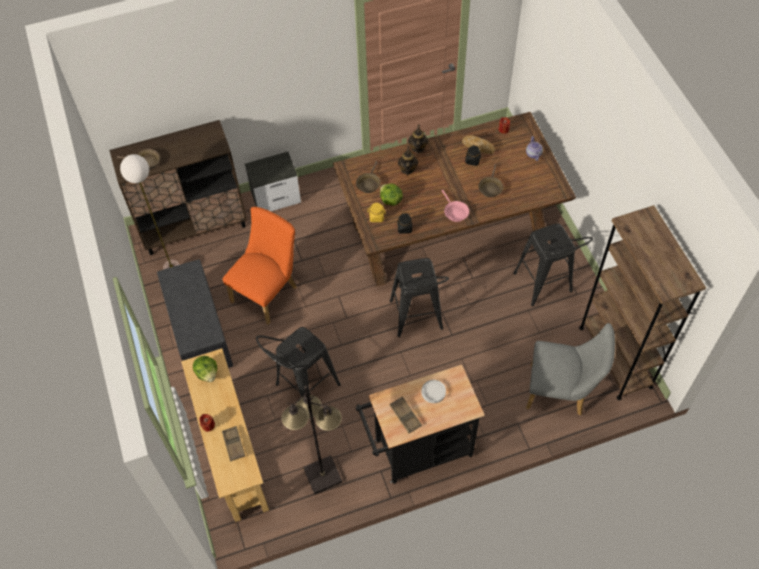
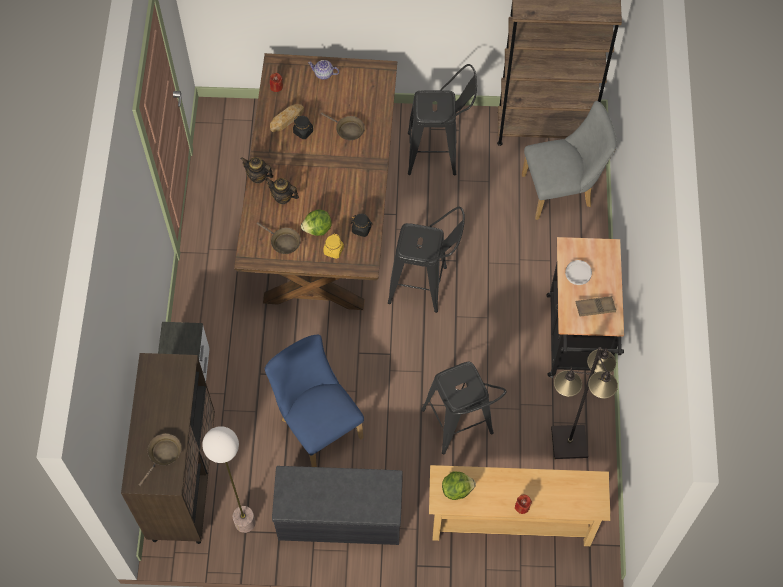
camera: 70 degrees left, 5 degrees up
brown tray [222,426,245,461] -> none
orange chair [223,207,297,325] -> blue chair [265,335,364,467]
pink frying pan [442,190,469,222] -> none
grey chair [526,323,615,415] -> grey chair turned 45 degrees clockwise [522,101,617,220]

